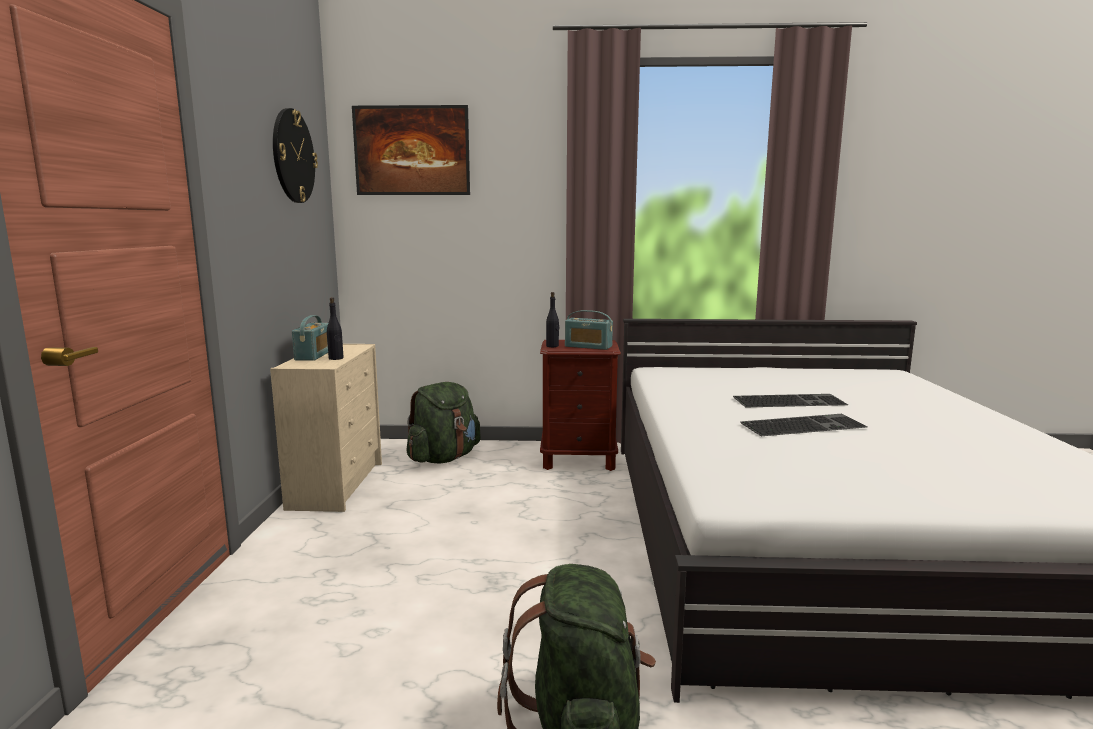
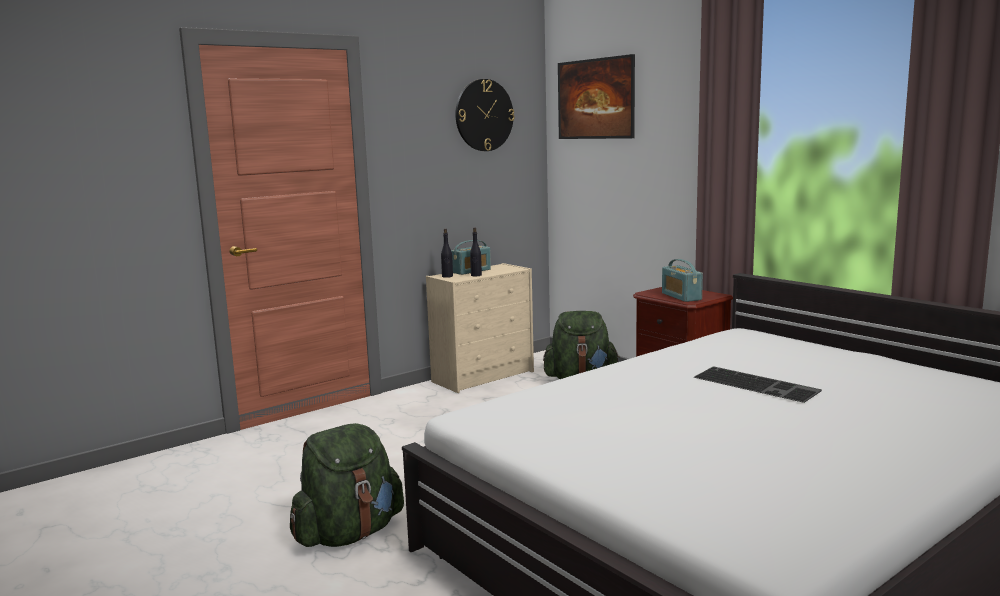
camera: 50 degrees right, 0 degrees up
black bottle [546,292,559,347] -> black bottle moved to [441,229,453,278]
keyboard [740,414,867,436] -> none

